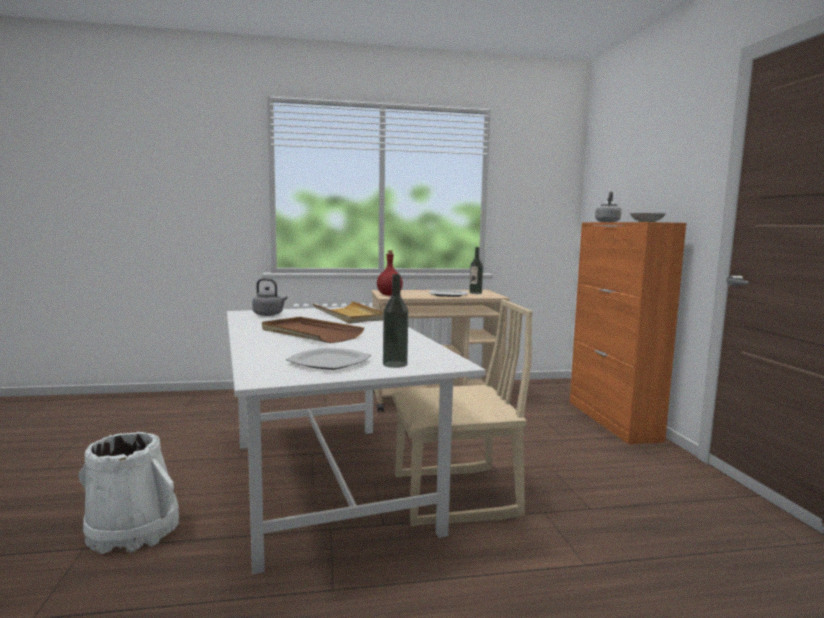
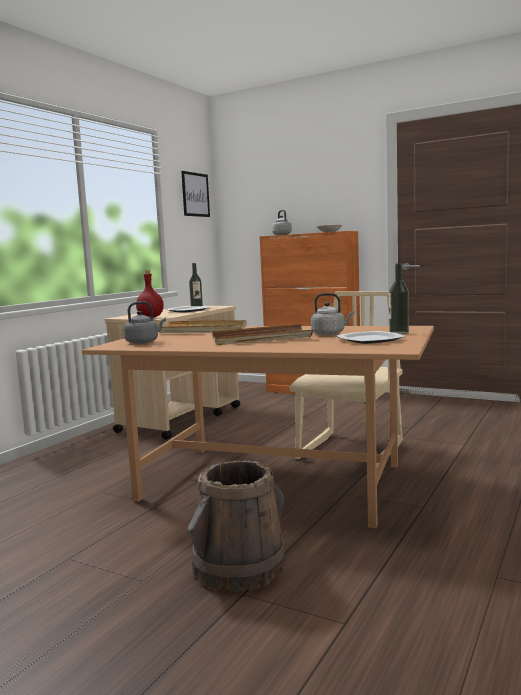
camera: 50 degrees left, 0 degrees up
white bucket [78,432,179,554] -> brown bucket [187,460,285,592]
white dining table [227,306,485,574] -> brown dining table [82,326,434,528]
none -> picture [181,171,210,217]
none -> grey kettle [311,293,354,335]

